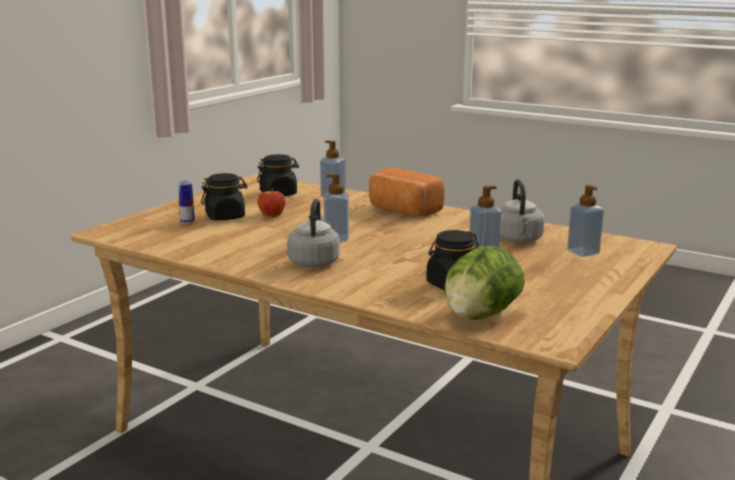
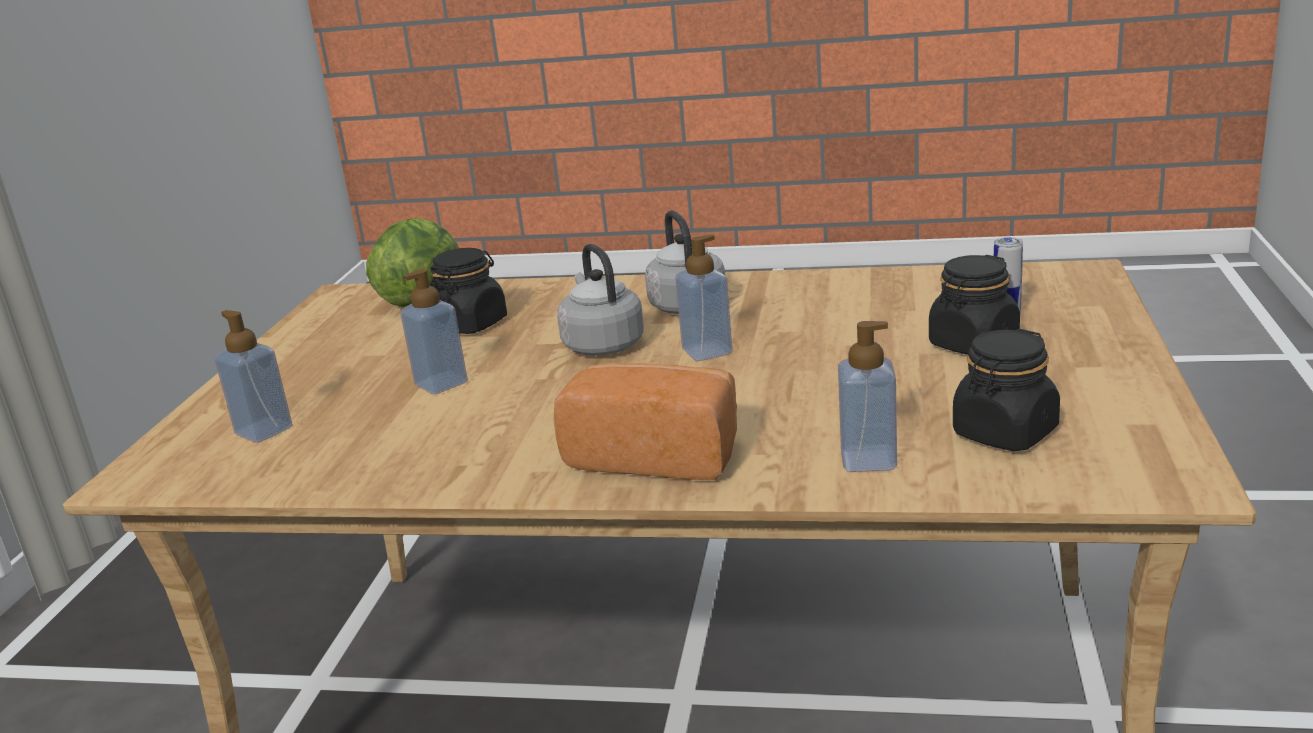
camera: 160 degrees right, 5 degrees up
apple [257,188,286,217] -> none
grey kettle [500,179,545,243] -> grey kettle moved to [557,244,644,356]

